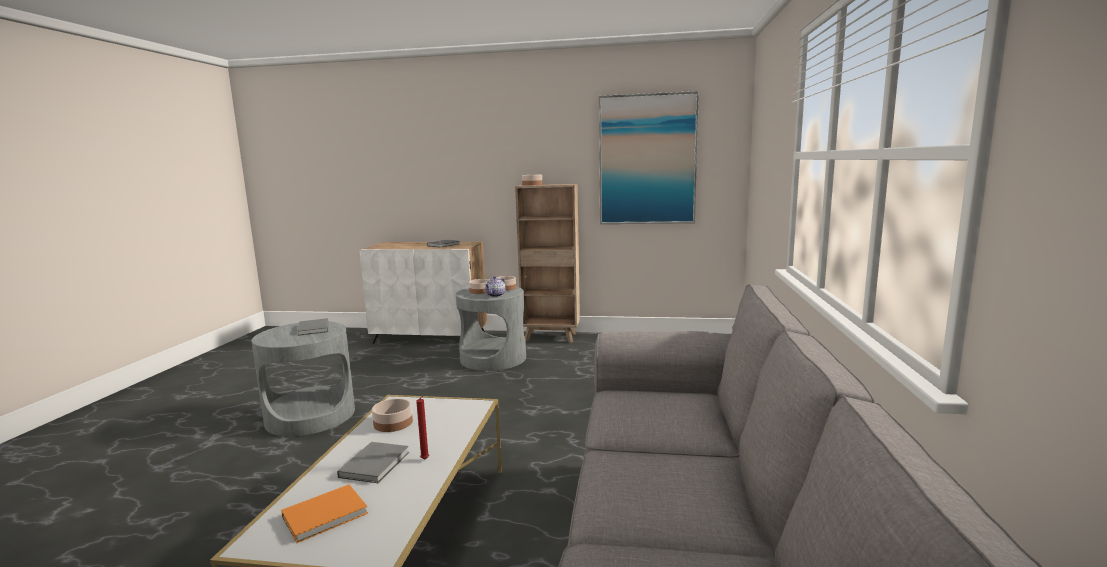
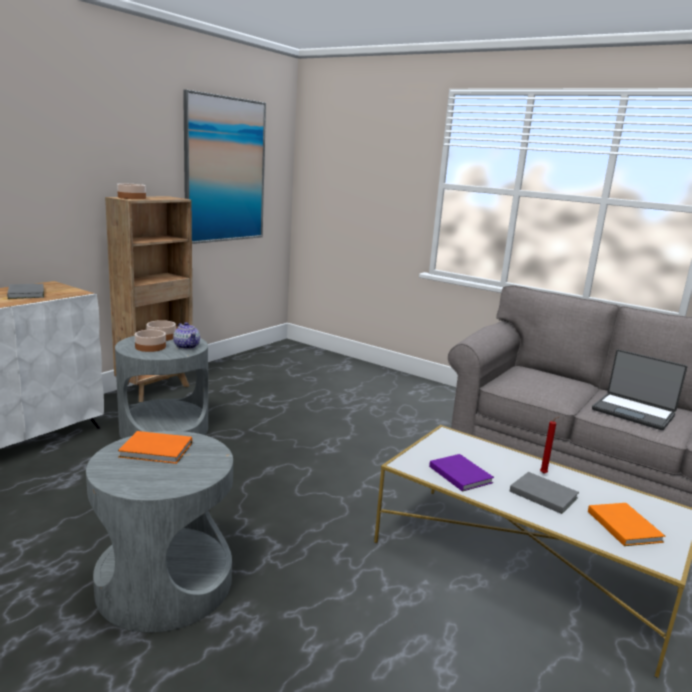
camera: 65 degrees left, 5 degrees up
grey book [297,318,329,336] -> orange book [118,431,192,464]
bowl [372,398,413,432] -> purple book [429,454,494,492]
none -> laptop [592,349,687,430]

